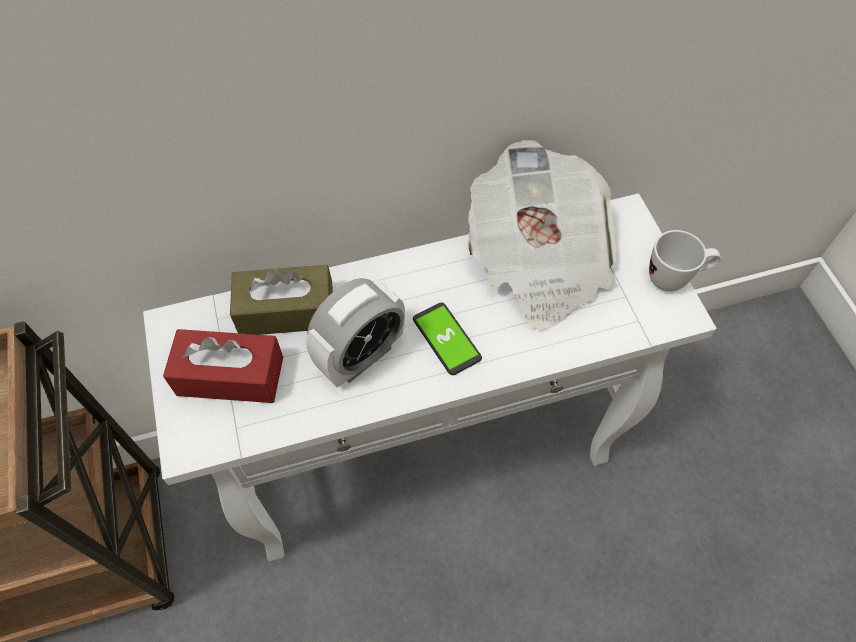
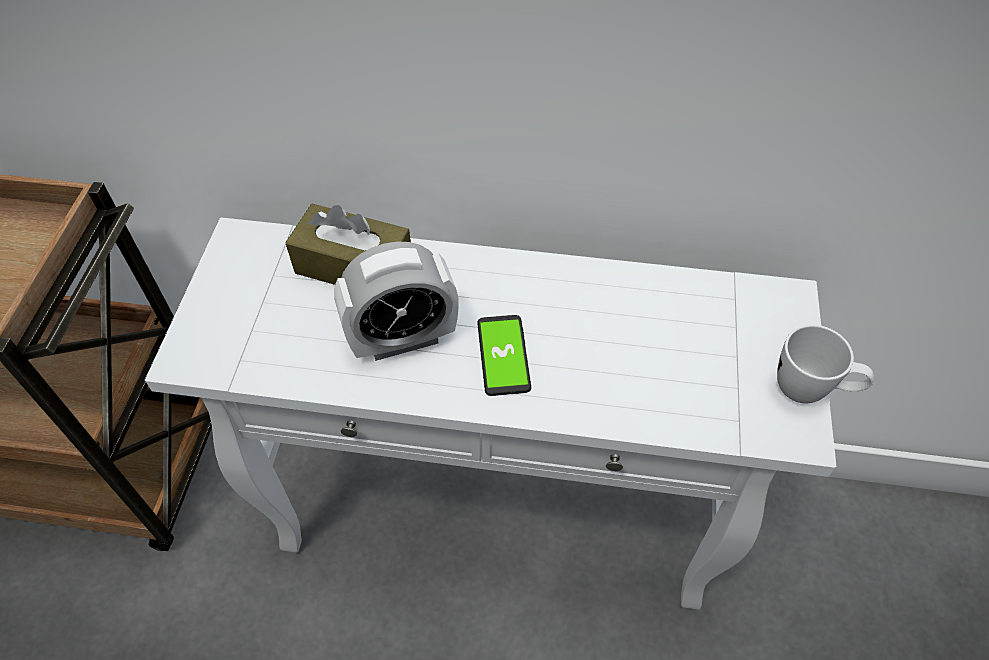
camera: 25 degrees right, 5 degrees down
red tissue box [163,329,283,403] -> none
newspaper [467,140,616,331] -> none

